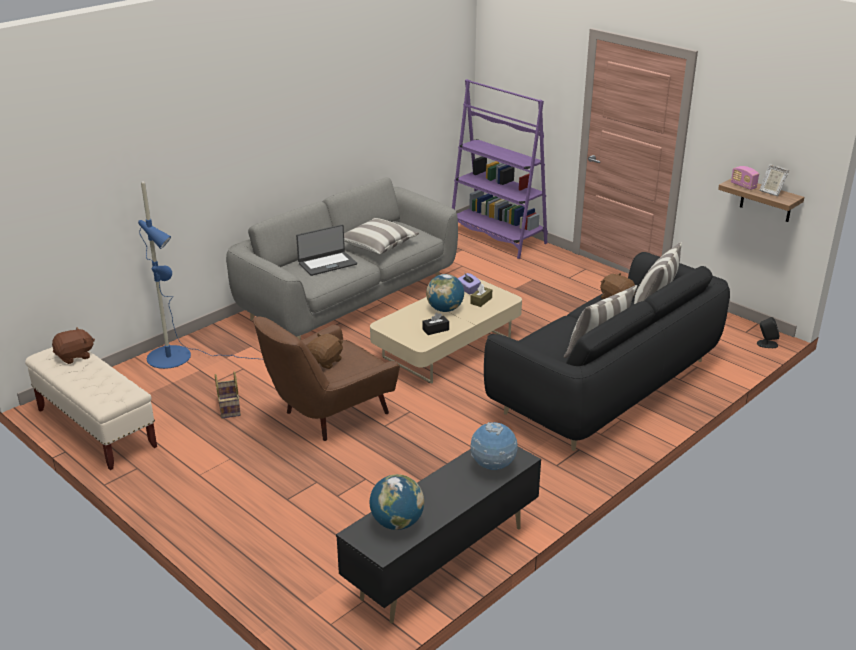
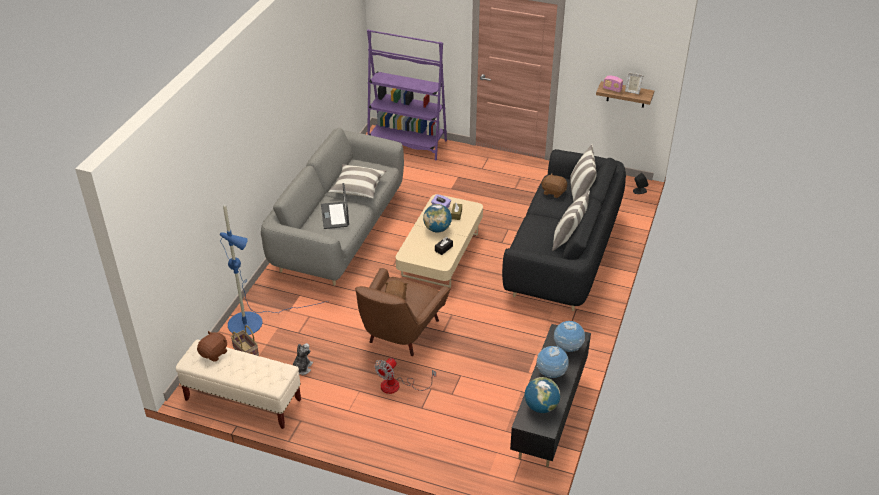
camera: 25 degrees left, 10 degrees up
basket [215,371,241,419] -> basket moved to [231,325,259,356]
laptop [296,224,357,276] -> laptop turned 135 degrees clockwise [321,183,349,229]
none -> plush toy [293,343,313,375]
none -> fan [374,358,436,394]
none -> globe [537,346,569,378]

